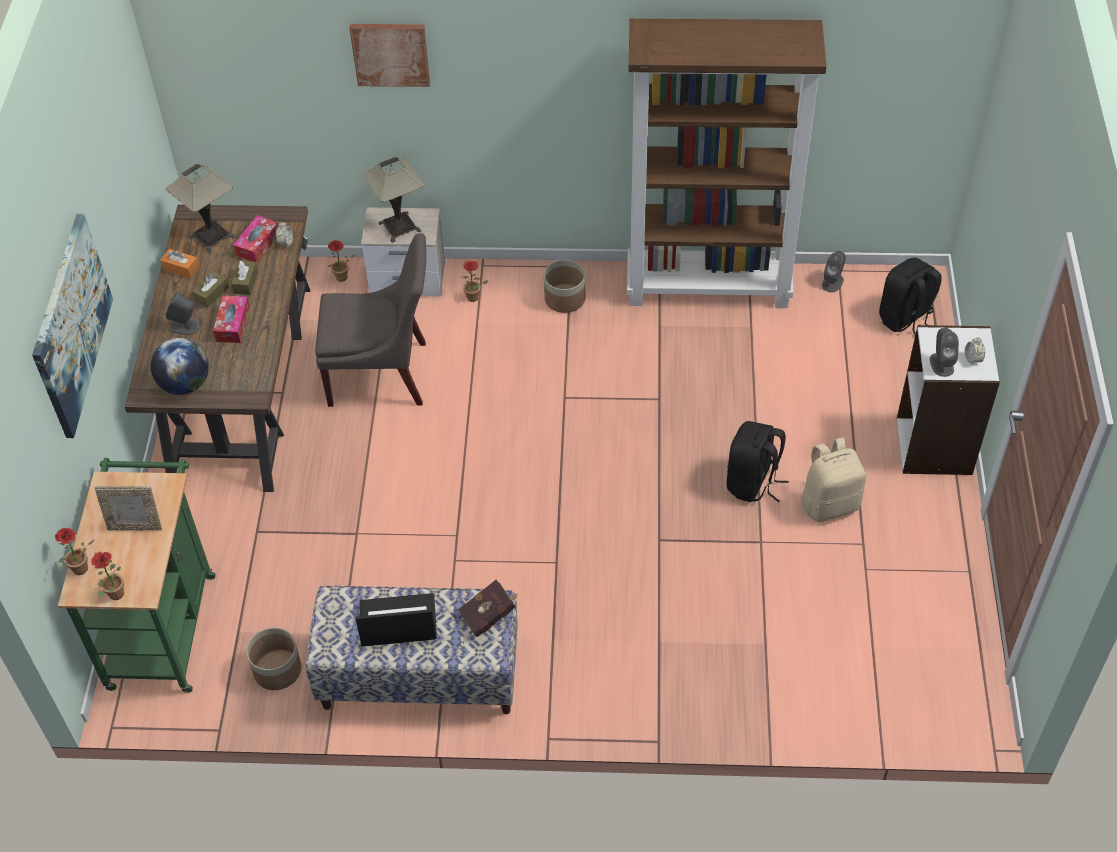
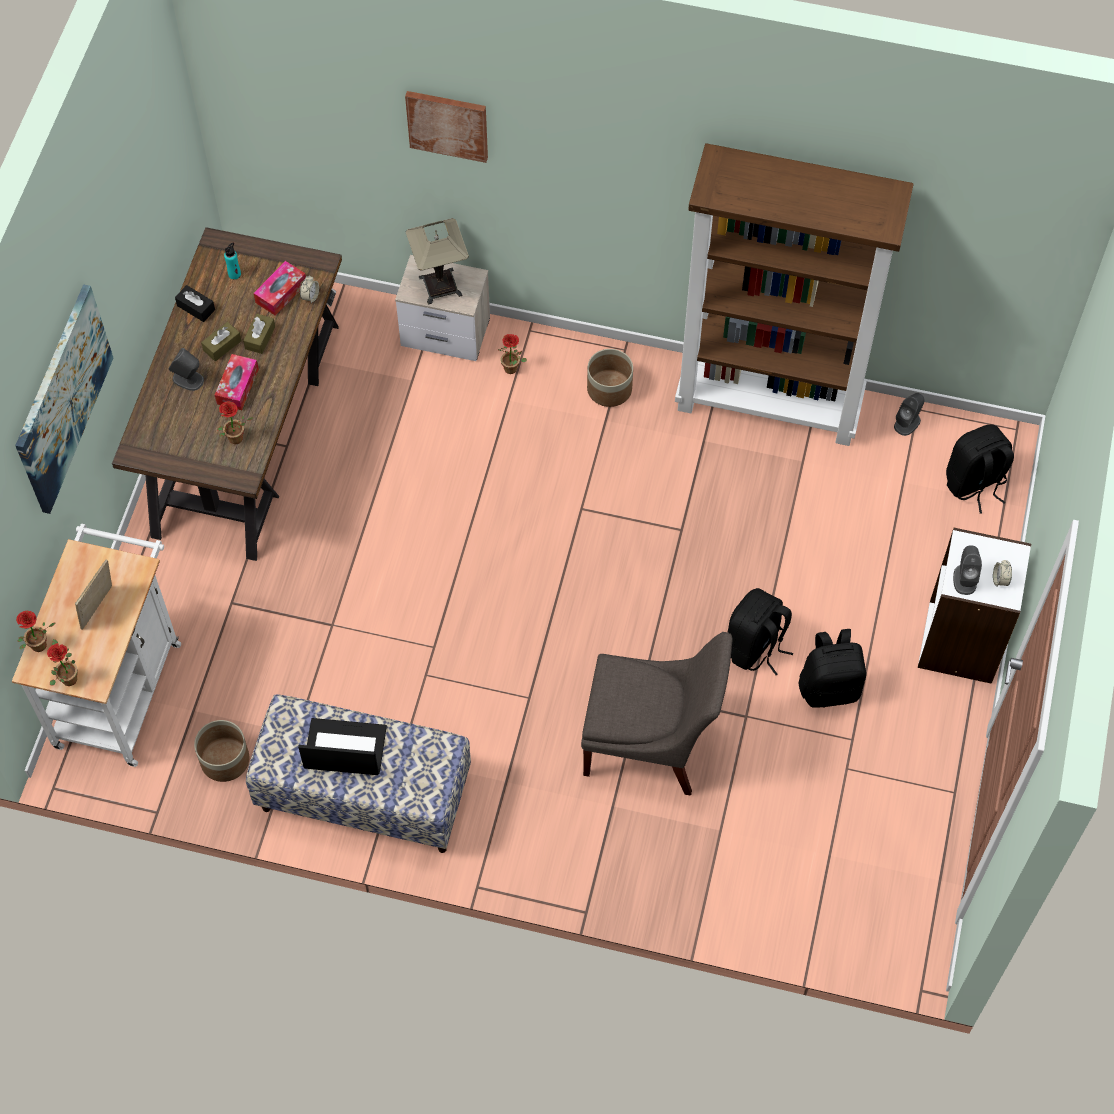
camera: 10 degrees right, 10 degrees up
green cart [58,458,216,693] -> white cart [12,523,181,767]
picture frame [94,486,162,531] -> picture frame turned 105 degrees clockwise [75,560,112,630]
globe [151,338,209,395] -> none
orange tissue box [160,249,199,278] -> black tissue box [175,285,215,322]
table lamp [166,164,236,254] -> turquoise bottle [224,243,241,279]
grey chair [315,233,426,407] -> grey chair moved to [581,632,733,796]
potted plant [328,240,356,282] -> potted plant moved to [217,401,254,444]
red book [458,580,518,637] -> none
beige backpack [800,437,867,522] -> black backpack [799,629,866,708]

